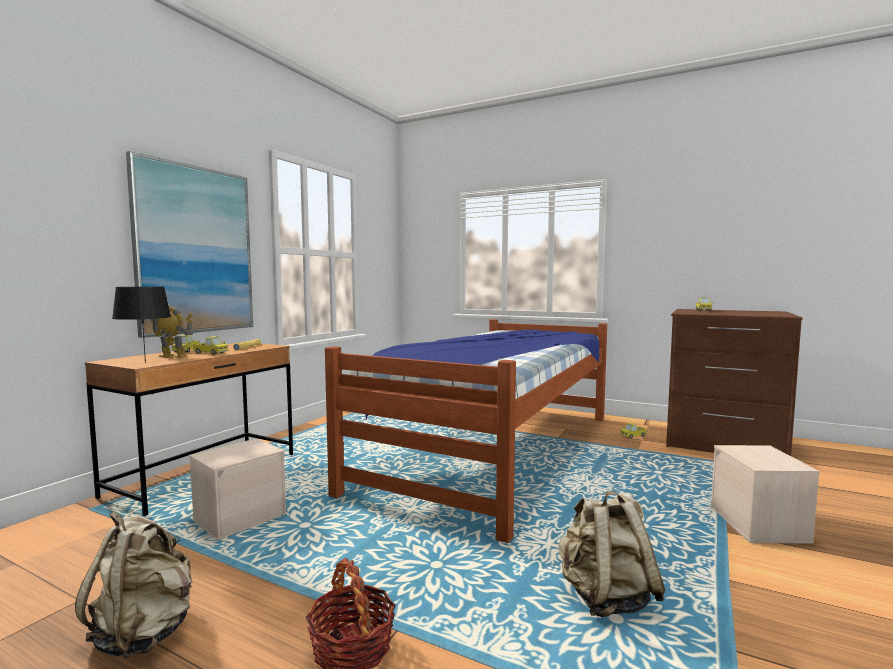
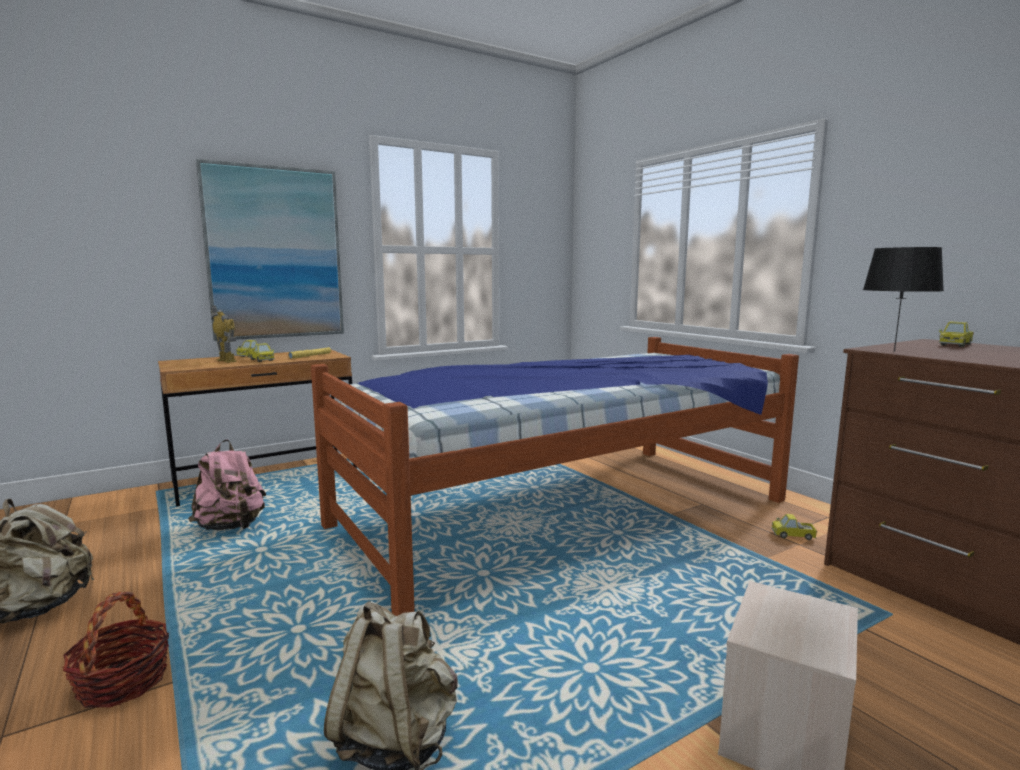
camera: 30 degrees right, 5 degrees up
black table lamp [112,287,171,363] -> black table lamp moved to [863,247,944,352]
beige storage box [189,438,287,540] -> pink backpack [188,439,266,530]

